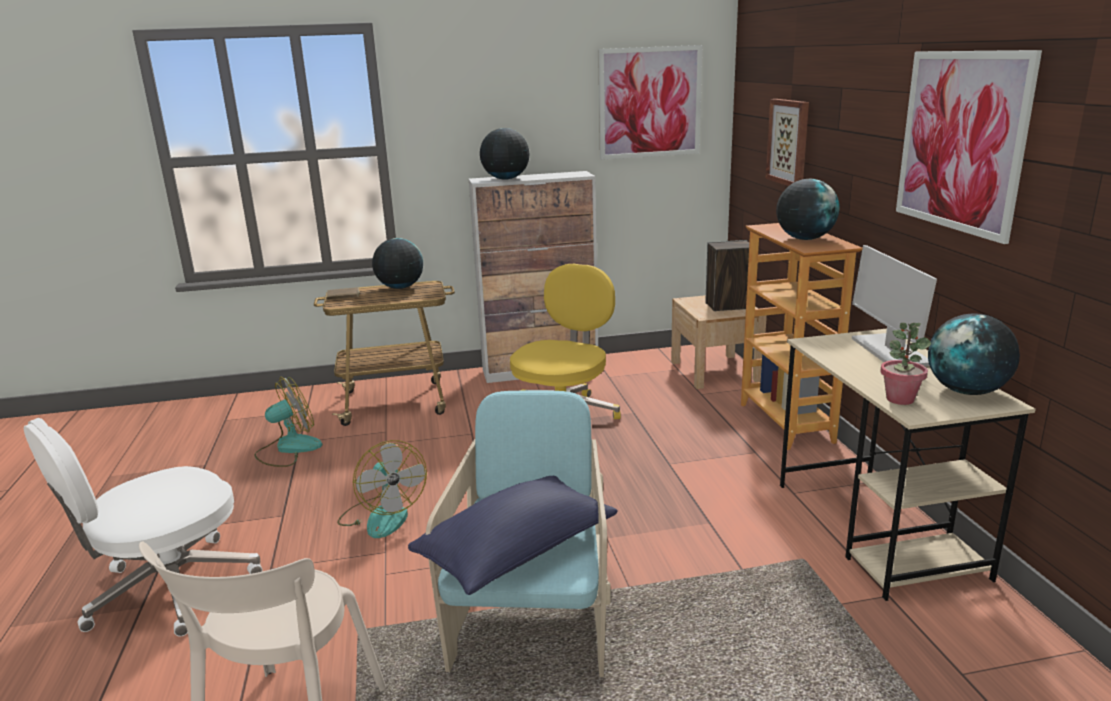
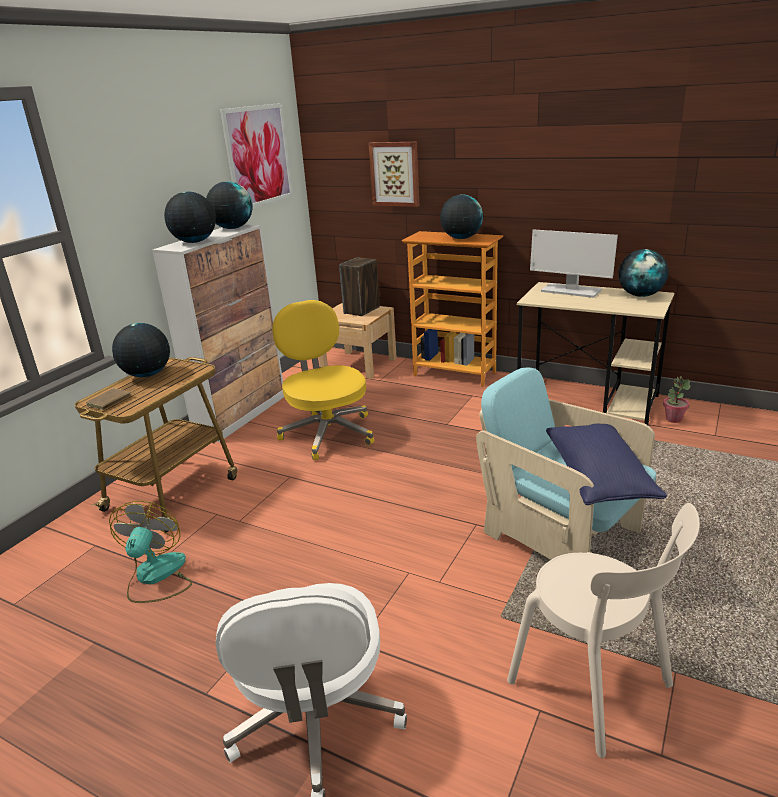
camera: 50 degrees left, 5 degrees up
fan [337,440,427,538] -> none
potted plant [880,323,931,405] -> potted plant moved to [663,376,691,423]
picture [896,50,1042,244] -> none
none -> globe [206,181,253,229]

